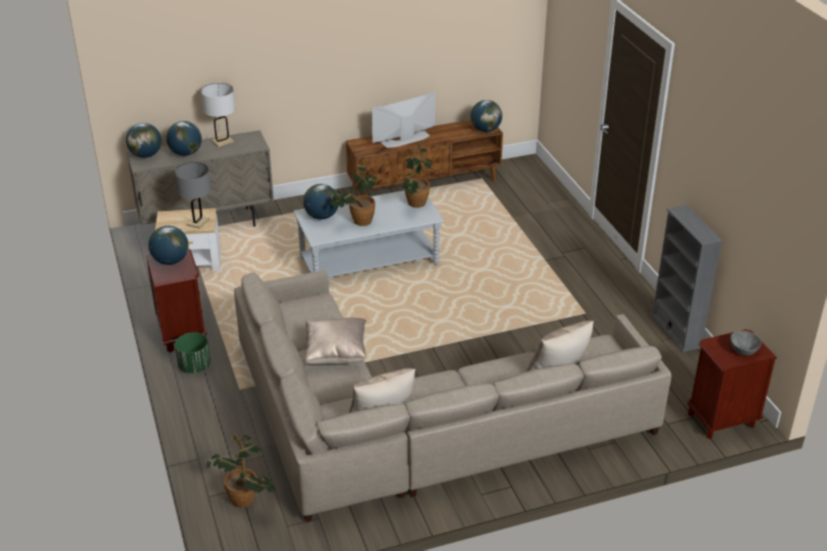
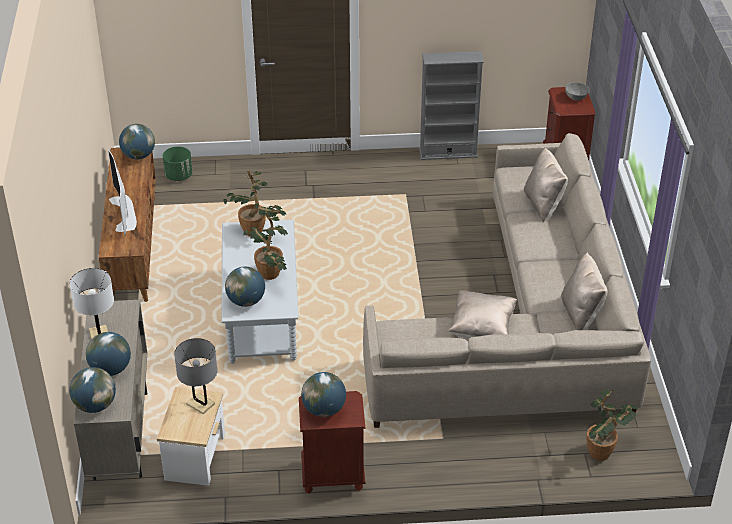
camera: 75 degrees left, 5 degrees up
green planter [175,333,211,373] -> green planter moved to [162,146,193,181]

